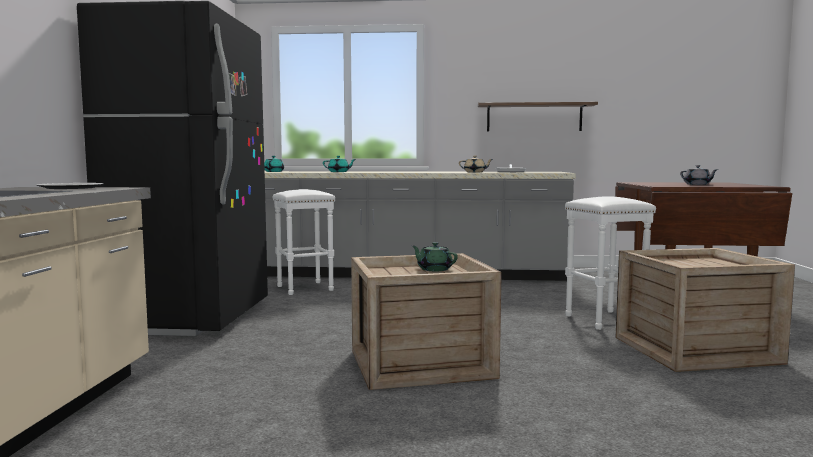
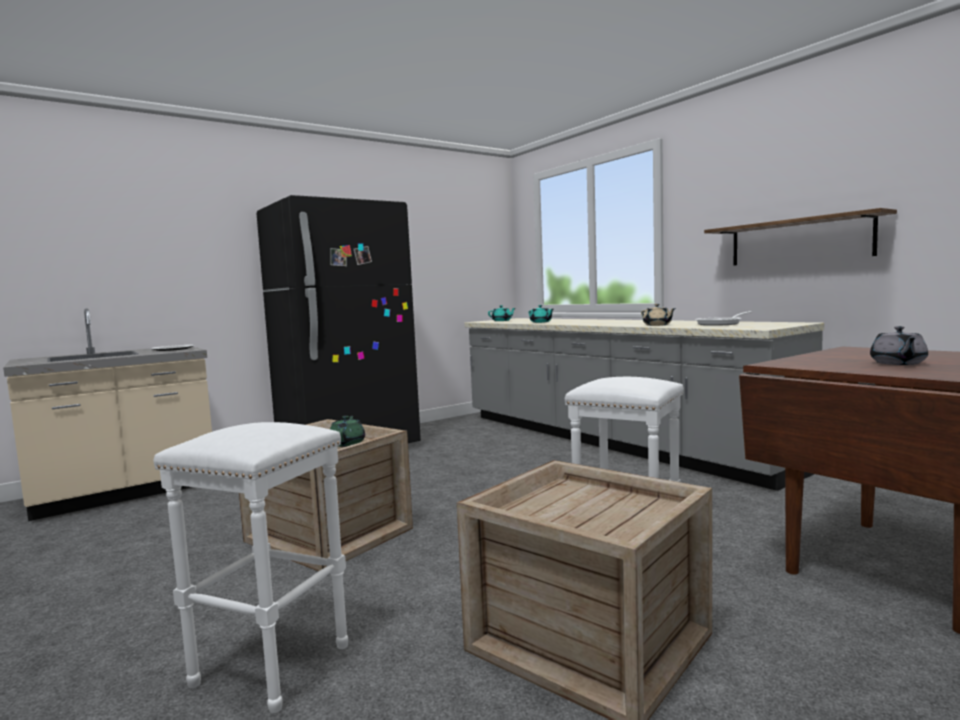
camera: 50 degrees right, 0 degrees up
white stool [273,189,335,295] -> white stool moved to [154,422,348,713]

